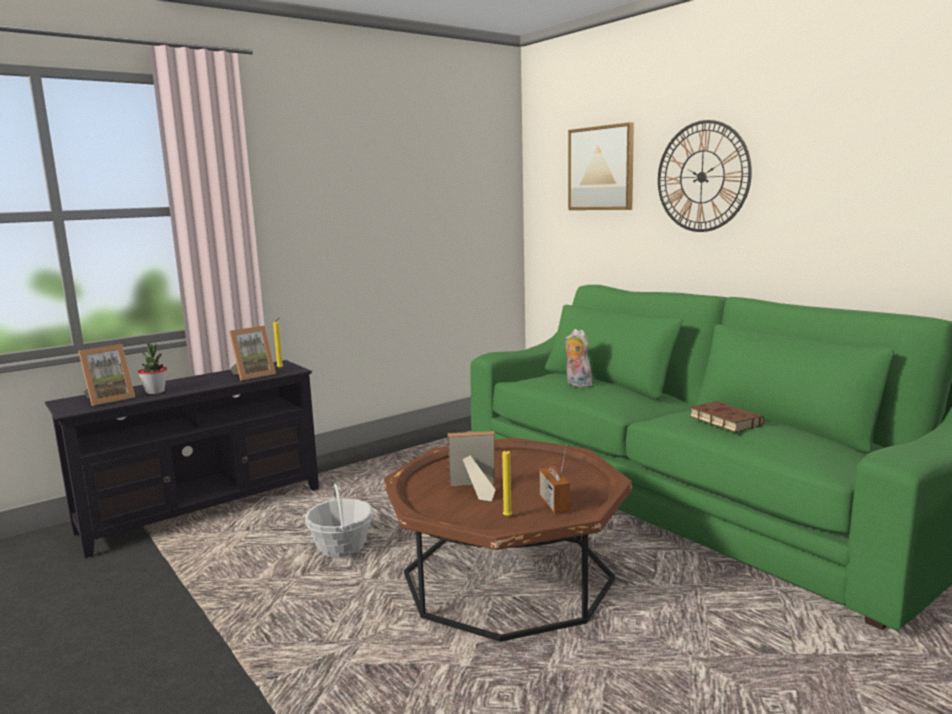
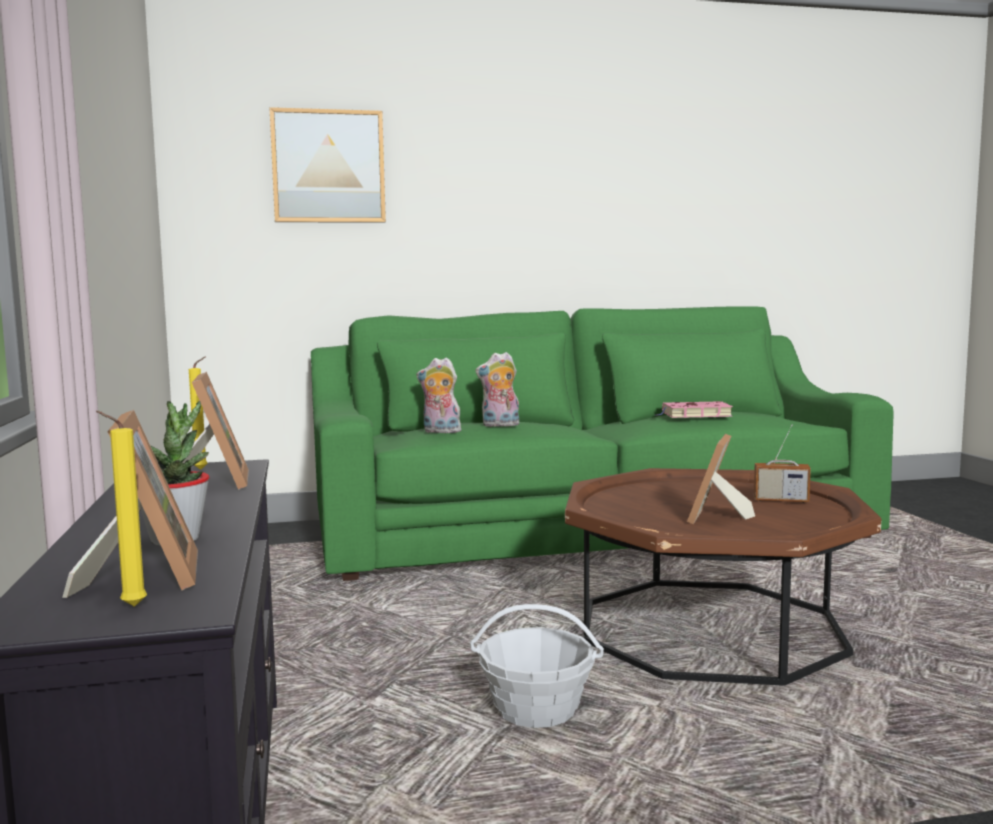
camera: 65 degrees left, 5 degrees down
yellow candle [499,443,512,517] -> yellow candle moved to [96,411,147,607]
wall clock [658,120,752,232] -> none
brown book [689,401,764,432] -> pink book [654,401,733,418]
none -> plush toy [416,357,463,433]

